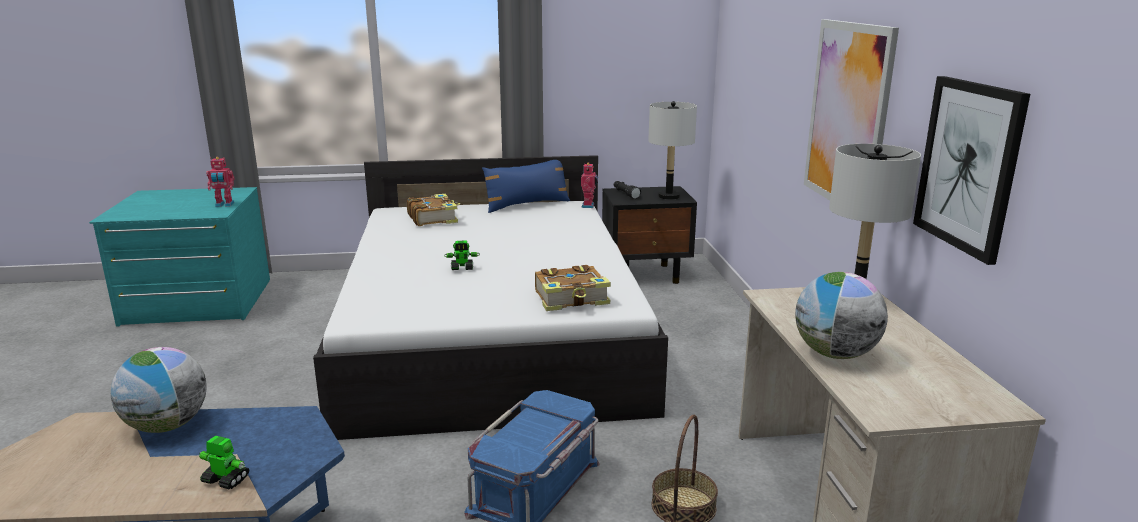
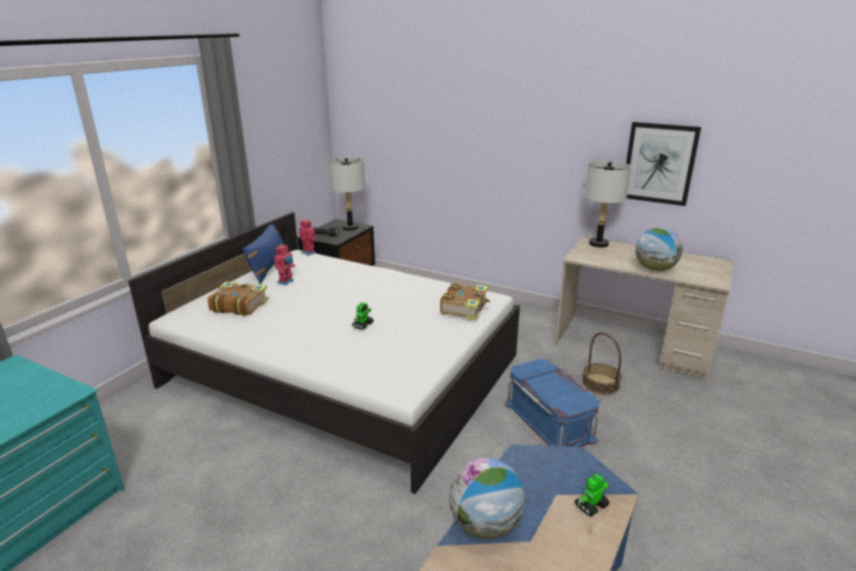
camera: 55 degrees left, 5 degrees up
toy robot [206,157,235,207] -> toy robot moved to [274,245,295,285]
picture [804,19,899,200] -> none

